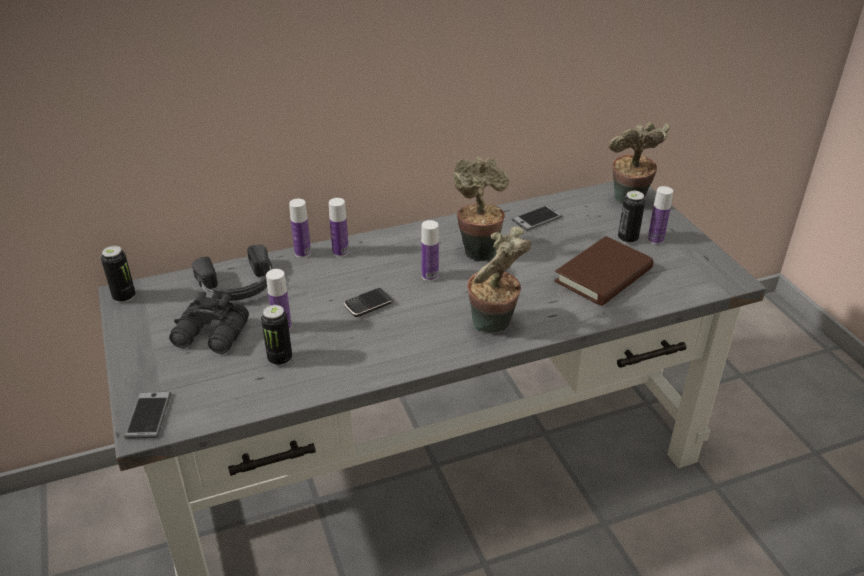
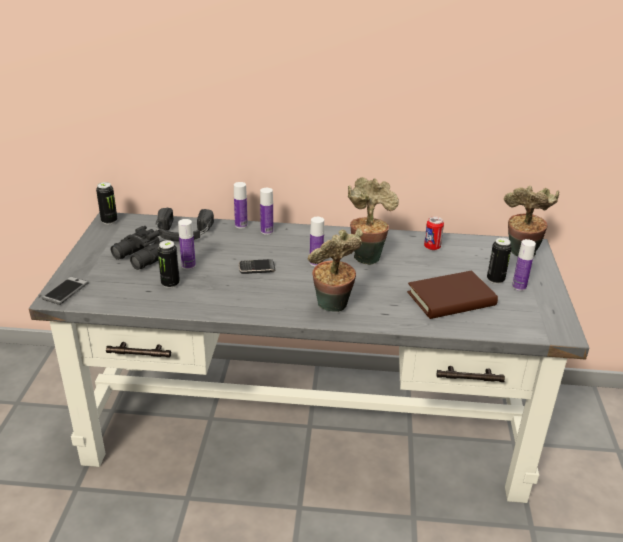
camera: 25 degrees right, 5 degrees down
phone [512,205,562,231] -> can [424,217,444,250]

